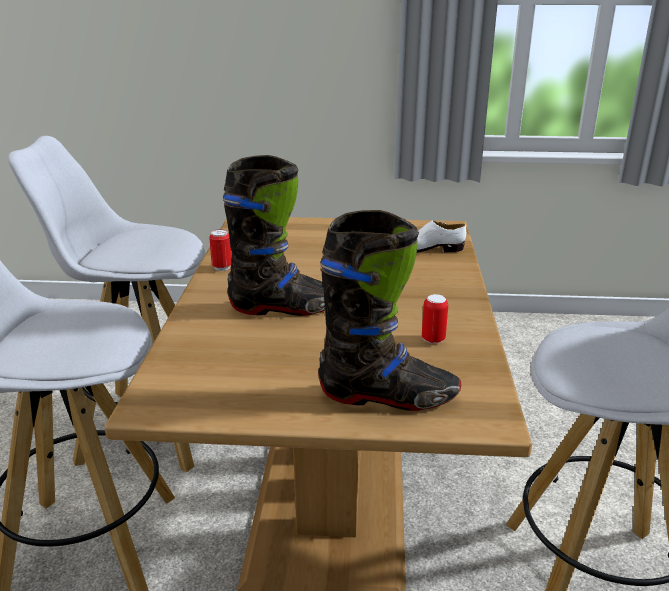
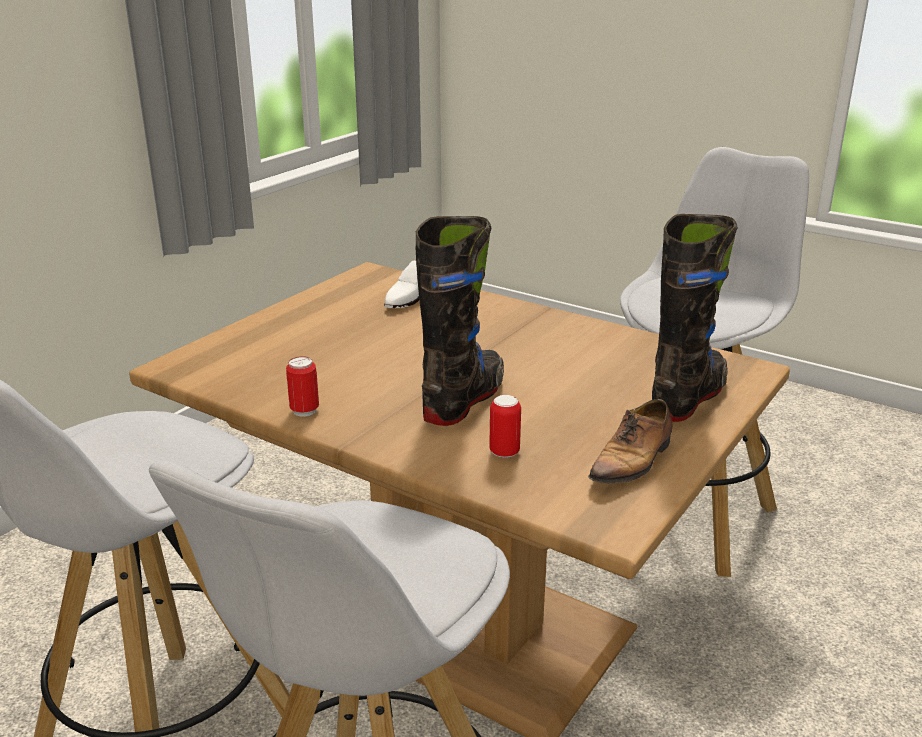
camera: 60 degrees left, 0 degrees up
can [422,294,448,344] -> can moved to [489,395,521,458]
none -> shoe [588,399,672,484]

